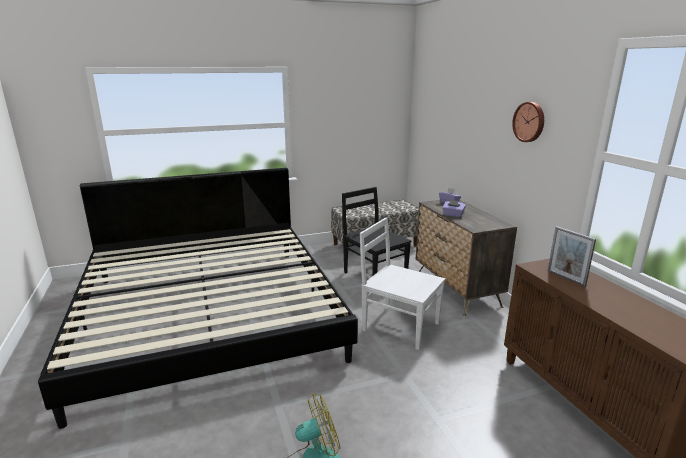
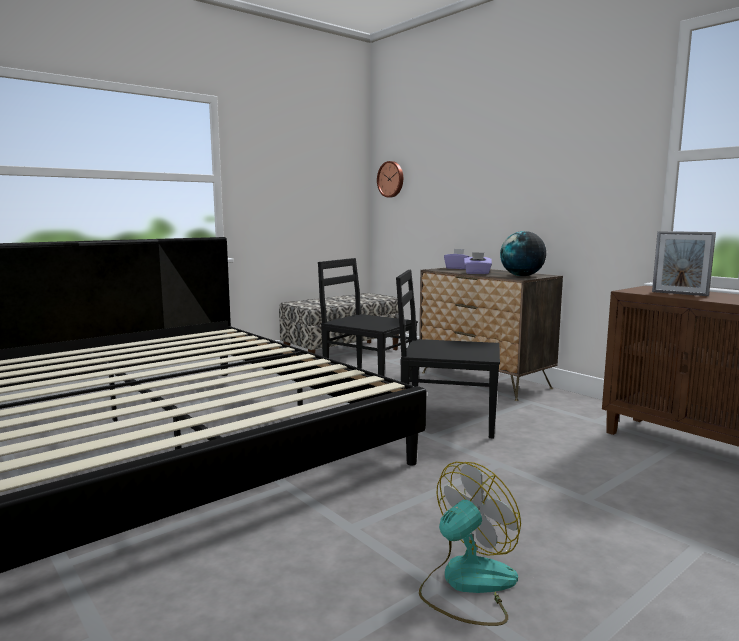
camera: 20 degrees left, 10 degrees down
white chair [360,217,445,350] -> black chair [396,270,500,439]
wall clock [512,102,544,142] -> wall clock moved to [377,161,403,197]
none -> globe [500,231,546,276]

